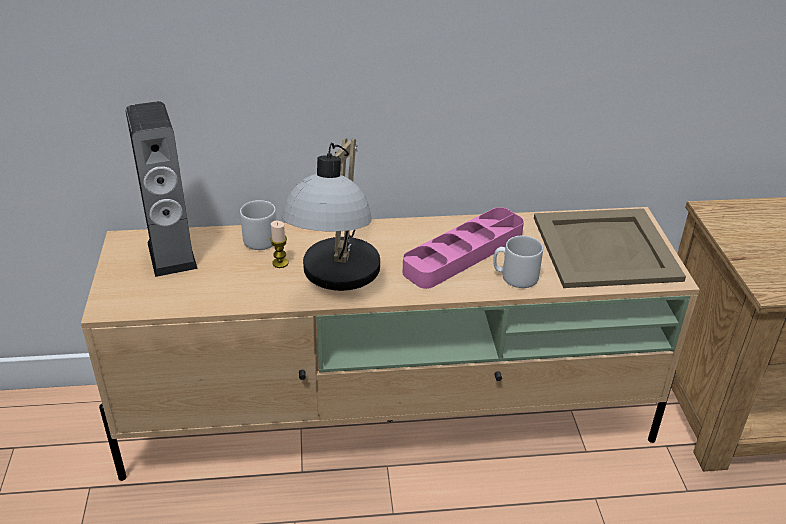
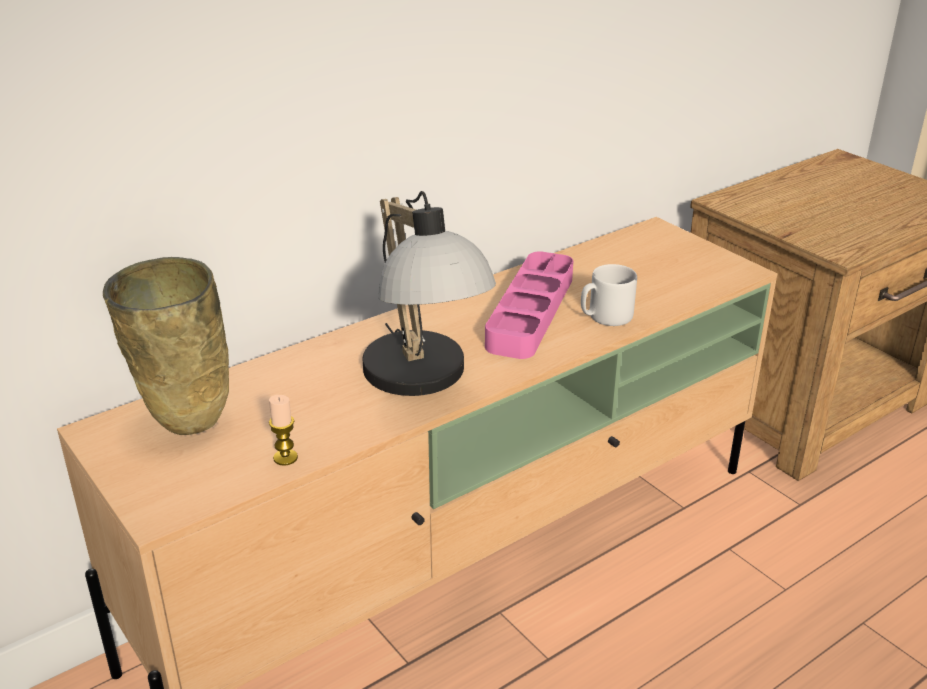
camera: 30 degrees left, 5 degrees down
speaker [126,101,198,277] -> beige vase [103,257,229,435]
grey mug [240,200,277,250] -> none
candle [270,221,288,268] -> candle moved to [269,395,298,466]
beige tray [534,208,686,288] -> none

